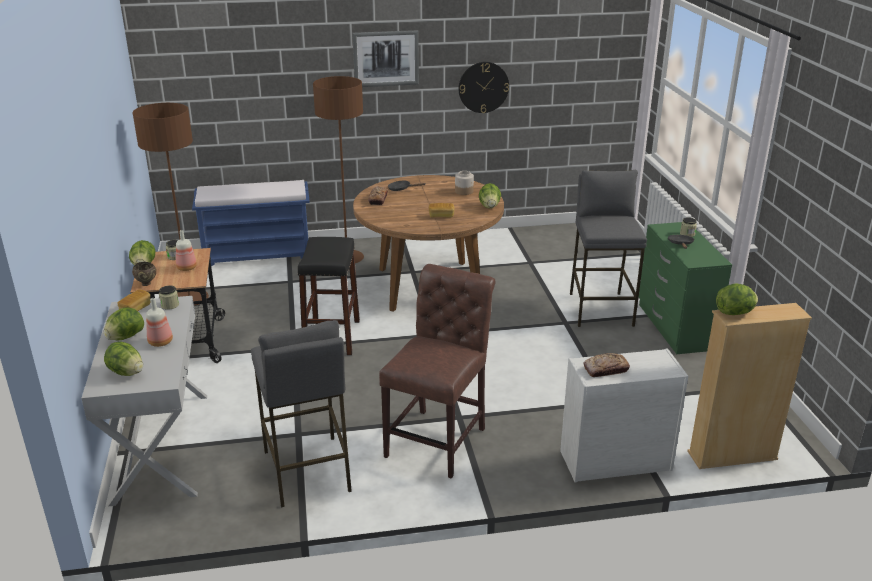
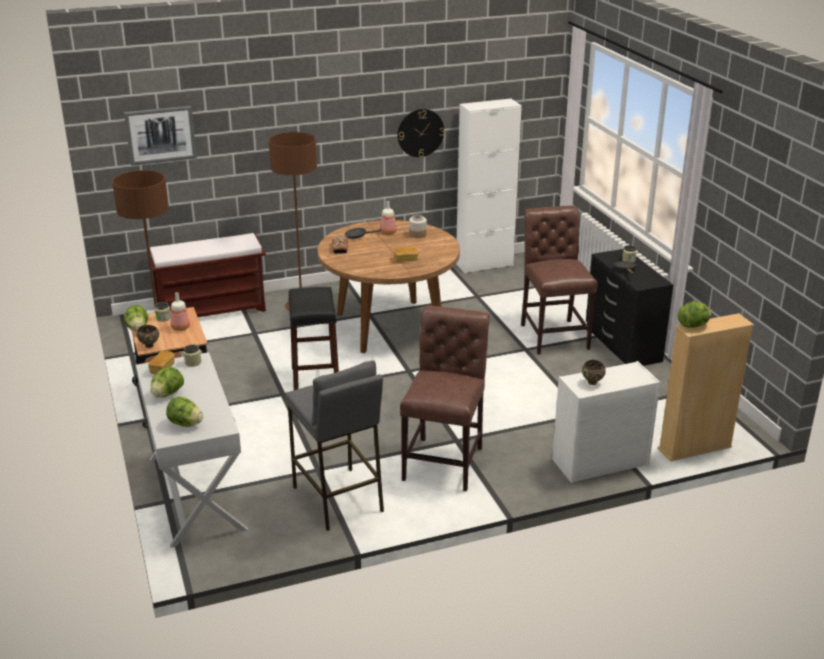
camera: 10 degrees left, 0 degrees up
bottle [146,298,173,347] -> bottle moved to [380,201,397,235]
blue bench [192,180,310,266] -> brown bench [147,233,266,317]
picture [352,30,419,87] -> picture moved to [124,106,197,166]
lettuce [479,183,501,208] -> none
grey stool [570,170,647,327] -> brown chair [521,205,598,355]
bread [584,353,630,377] -> brown bowl [582,360,606,385]
green dresser [639,222,732,354] -> black dresser [586,249,673,366]
none -> white cabinet [456,98,522,274]

